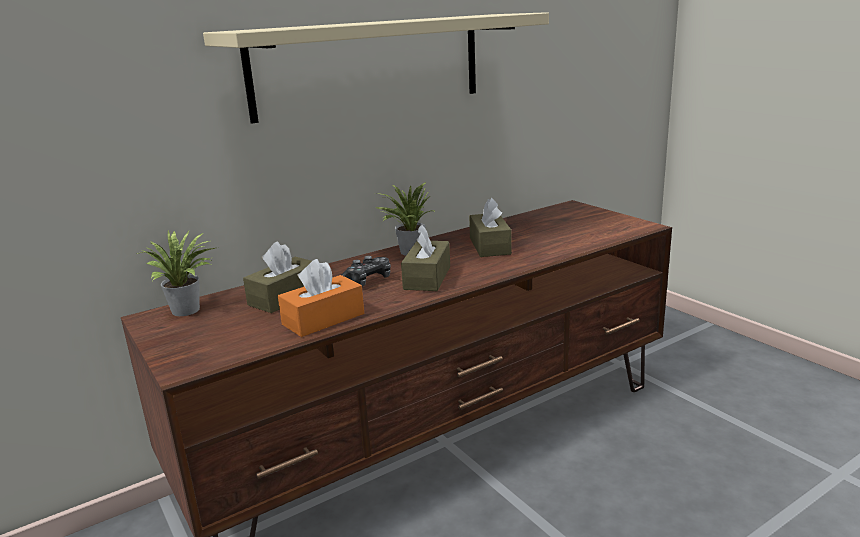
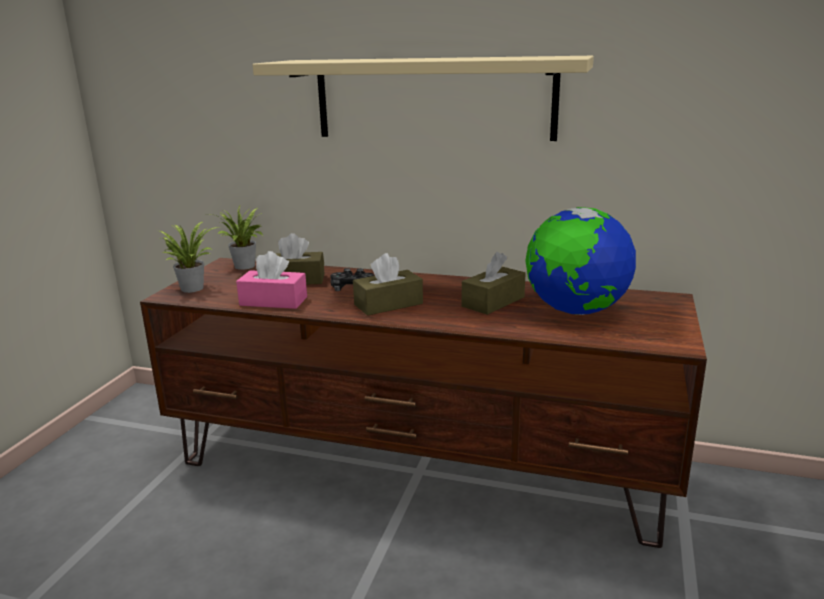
camera: 50 degrees right, 0 degrees up
orange tissue box [278,259,364,337] -> pink tissue box [236,251,307,309]
potted plant [375,182,436,256] -> potted plant moved to [160,222,219,293]
none -> globe [525,207,636,315]

